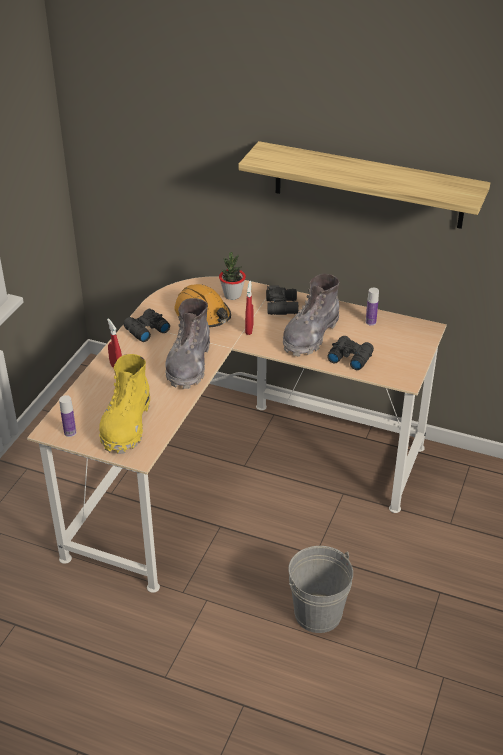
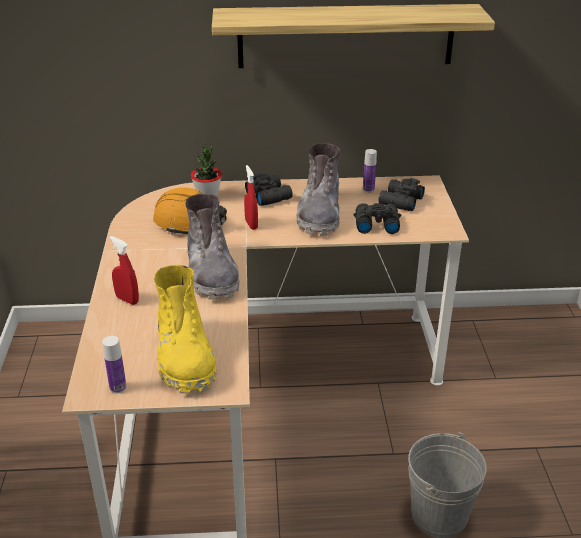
camera: 25 degrees left, 5 degrees down
black binoculars [123,309,170,342] -> black binoculars moved to [379,178,425,211]

